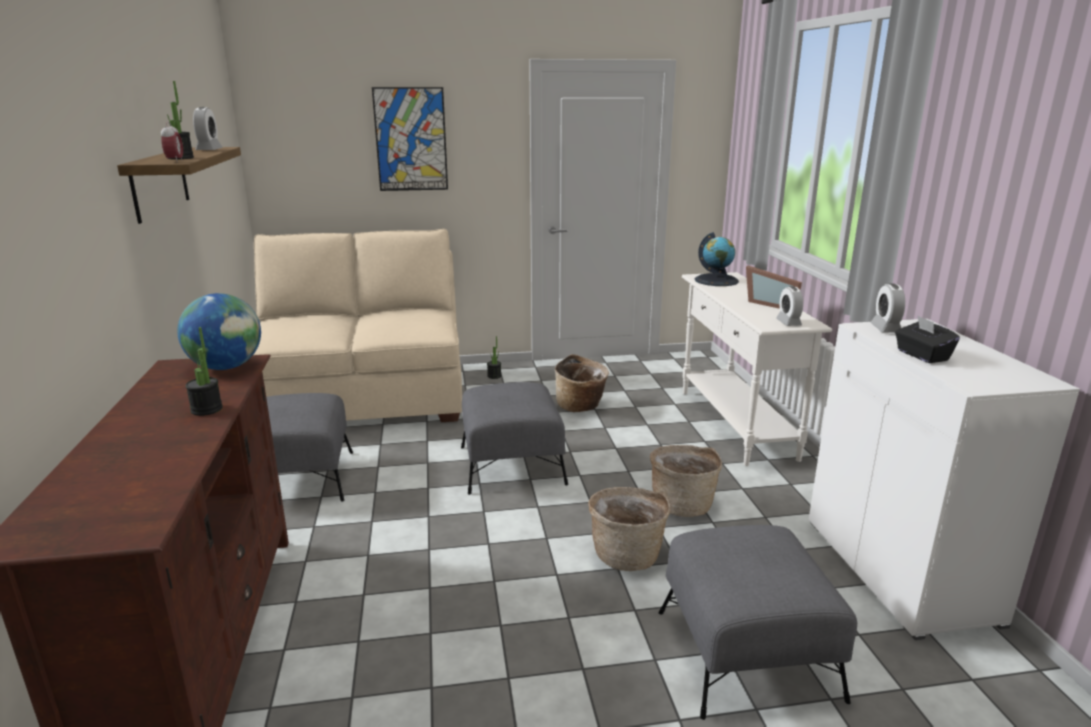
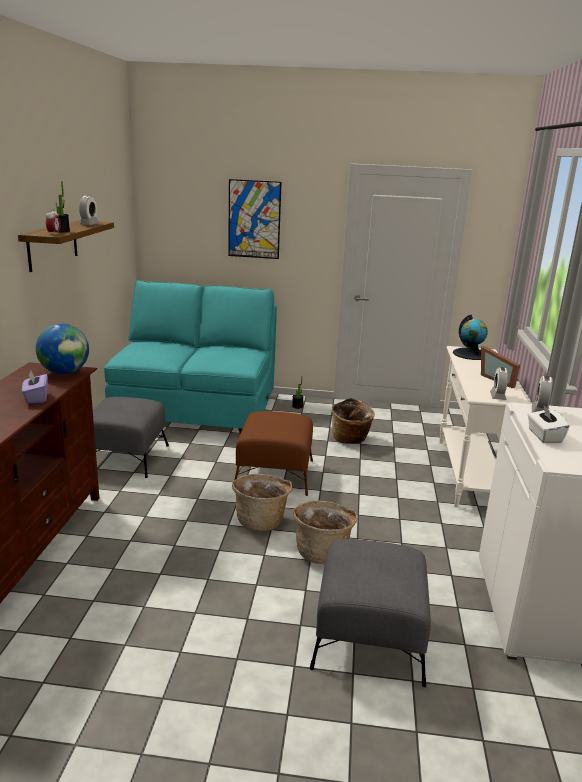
camera: 15 degrees right, 0 degrees up
potted plant [186,327,223,416] -> purple tissue box [22,371,48,404]
beige sofa [253,229,462,422] -> turquoise sofa [104,280,277,434]
grey ottoman [461,382,568,495] -> brown ottoman [235,411,313,496]
basket [650,445,722,517] -> basket moved to [232,474,292,531]
black tissue box [895,315,960,363] -> white tissue box [528,404,570,443]

